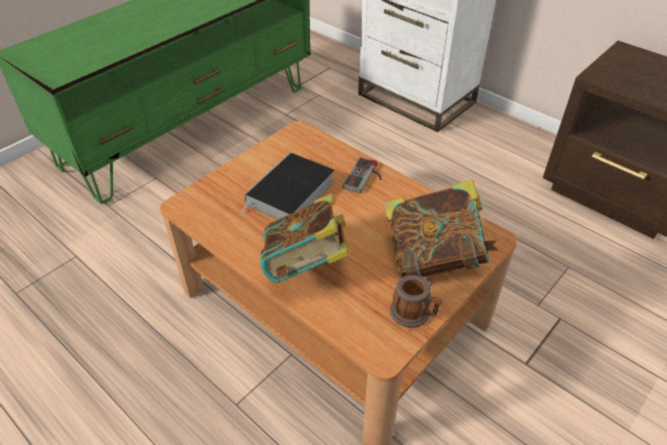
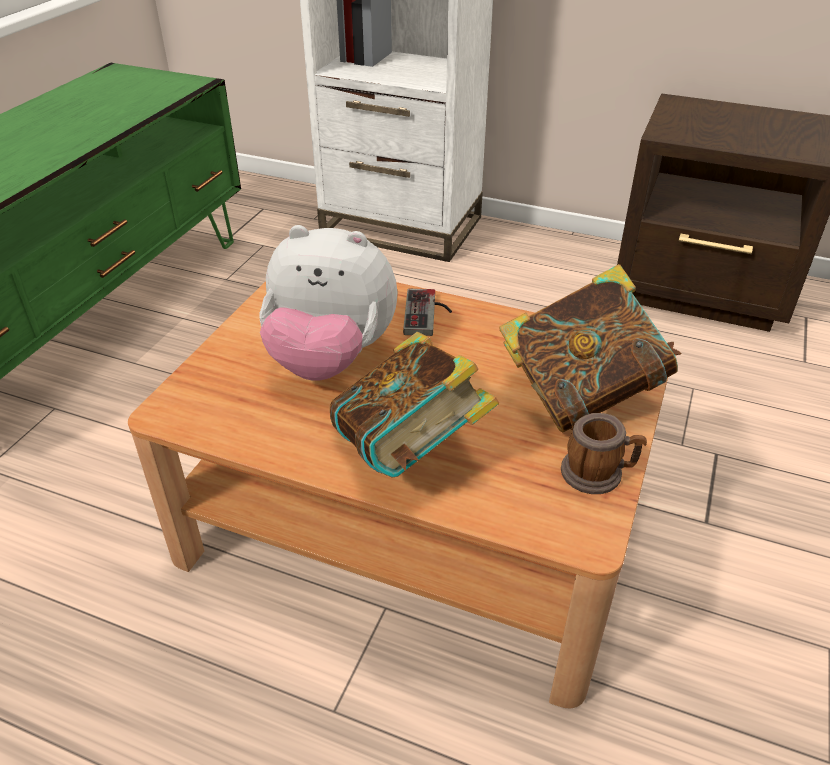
camera: 20 degrees left, 5 degrees down
book [239,152,334,219] -> plush toy [259,225,398,381]

